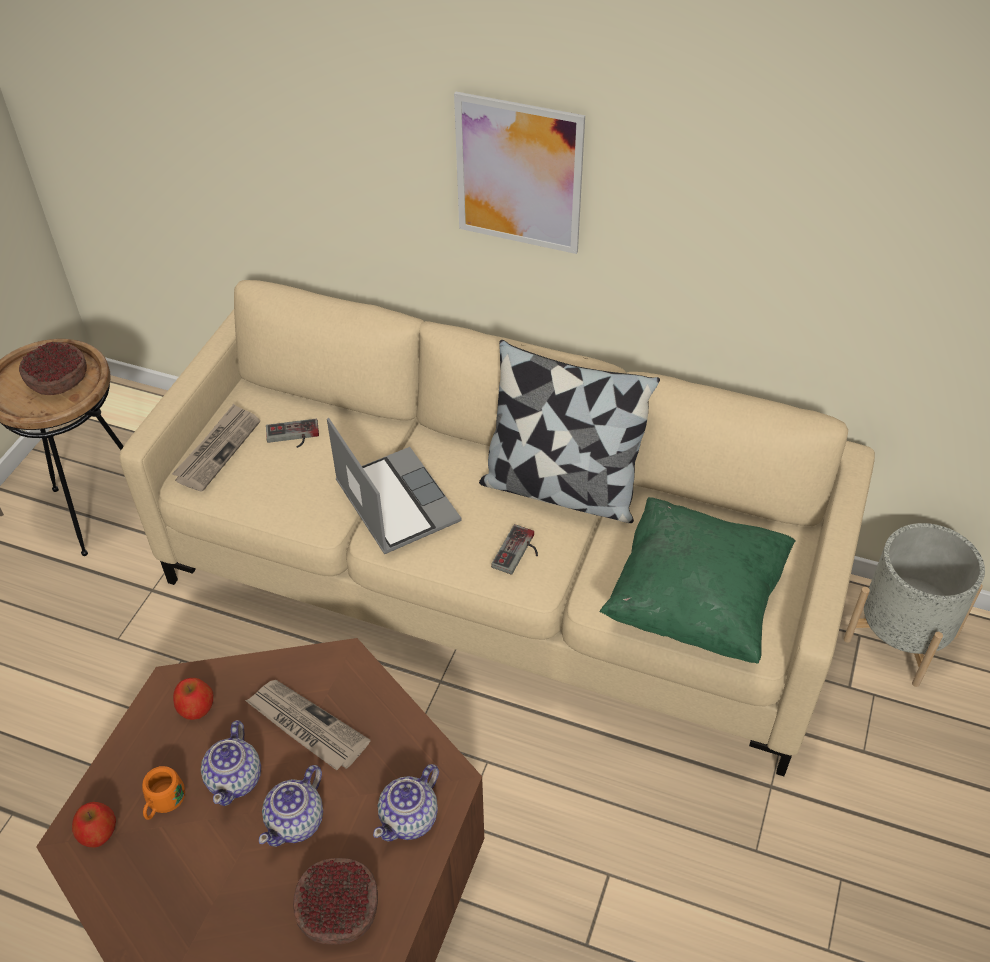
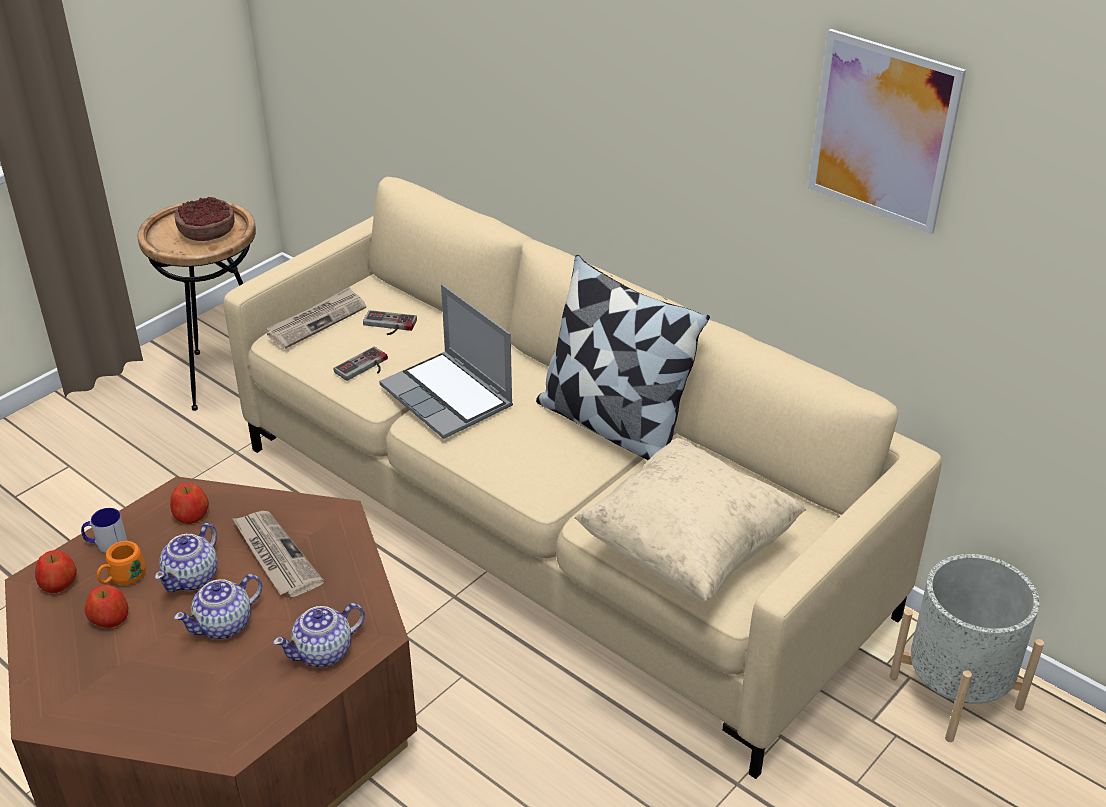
camera: 20 degrees right, 10 degrees down
bowl [293,858,378,945] -> none
laptop [327,418,462,554] -> laptop turned 150 degrees clockwise [379,284,513,439]
picture [454,92,585,254] -> picture moved to [808,29,966,235]
game controller [491,524,538,575] -> game controller moved to [334,346,388,381]
green pillow [600,497,796,664] -> beige pillow [574,438,806,602]
none -> mug [81,508,127,553]
none -> apple [85,585,129,628]

